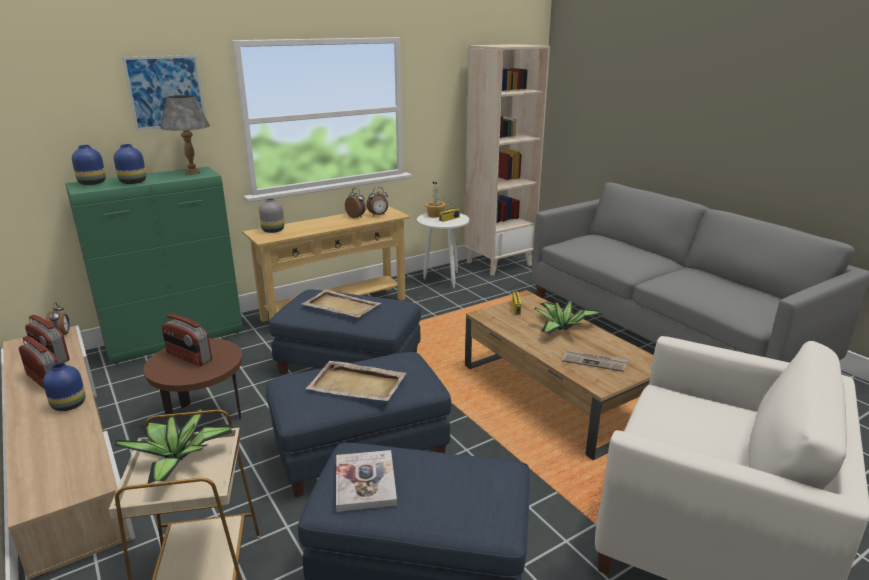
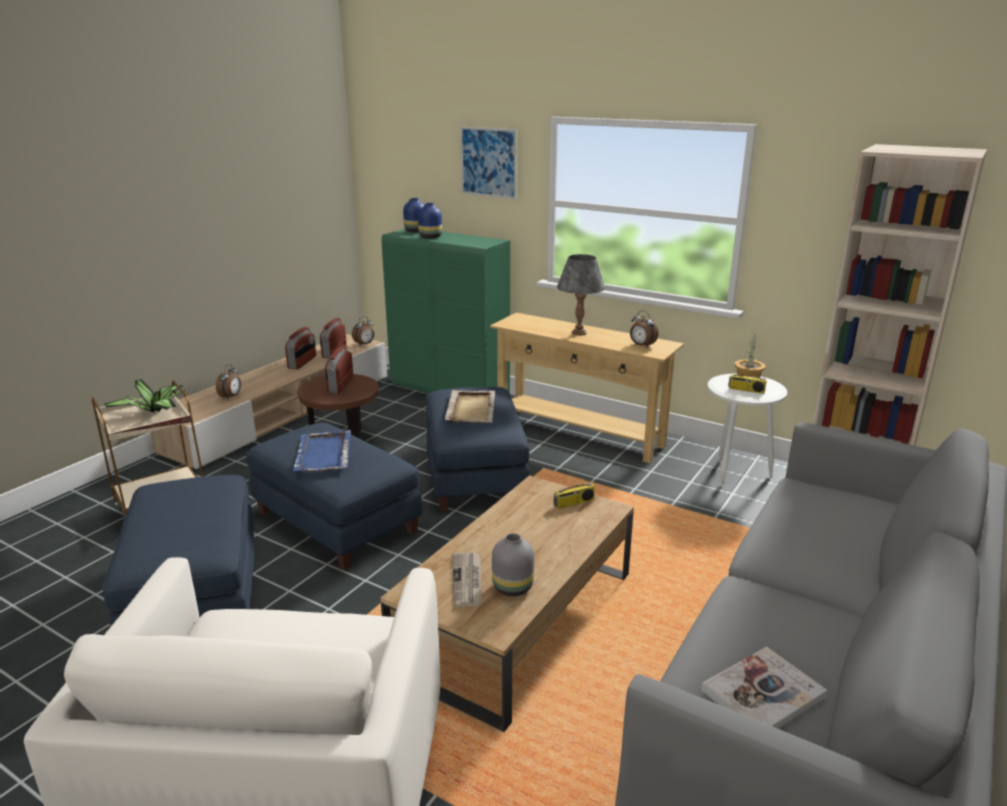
camera: 65 degrees right, 0 degrees up
blue vase [43,363,85,411] -> none
grey table lamp [161,95,210,174] -> grey table lamp moved to [557,254,605,335]
grey vase [259,198,284,233] -> grey vase moved to [492,533,534,596]
beige tray [306,361,406,401] -> blue tray [293,430,351,471]
book [336,450,397,512] -> book moved to [701,646,827,729]
alarm clock [345,188,366,218] -> alarm clock moved to [216,364,241,399]
potted plant [535,301,602,334] -> none

